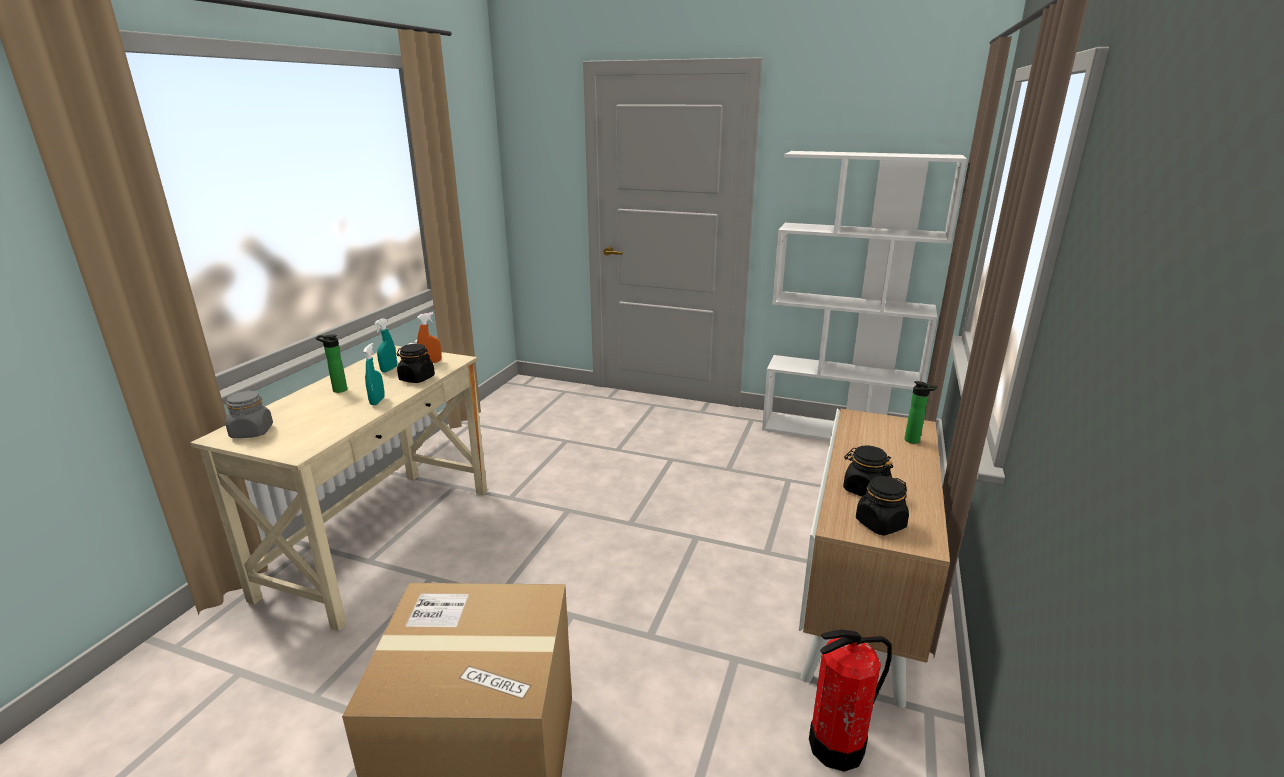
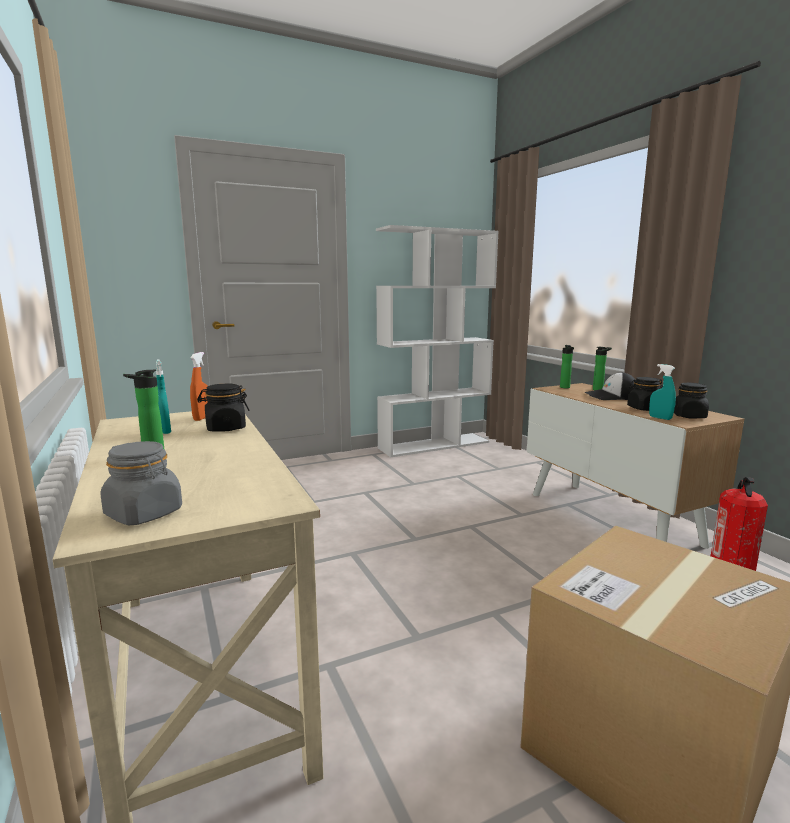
camera: 45 degrees left, 10 degrees down
turquoise spray bottle [363,343,385,405] -> turquoise spray bottle moved to [649,364,676,420]
none -> bottle [560,345,574,388]
none -> cap [584,372,635,400]

